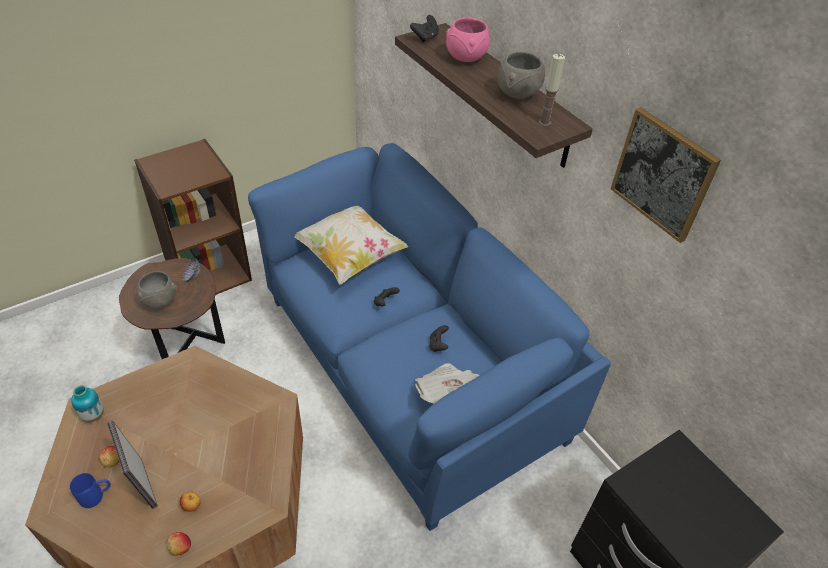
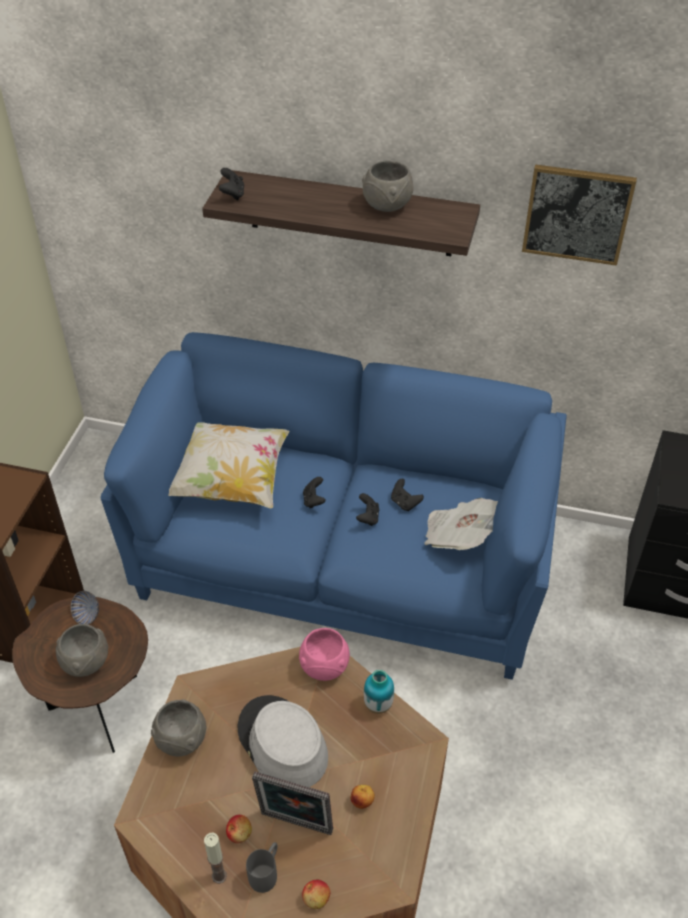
camera: 40 degrees left, 0 degrees up
blue mug [70,473,111,508] -> grey mug [246,842,278,893]
vase [71,385,104,422] -> vase moved to [364,670,394,714]
apple [167,532,191,556] -> apple moved to [302,880,330,909]
pink bowl [446,17,490,62] -> pink bowl moved to [299,628,350,681]
candle [539,54,565,126] -> candle moved to [204,833,227,884]
none -> grey bowl [151,700,206,756]
none -> grey hat [238,695,328,787]
none -> black game controller [356,493,379,526]

